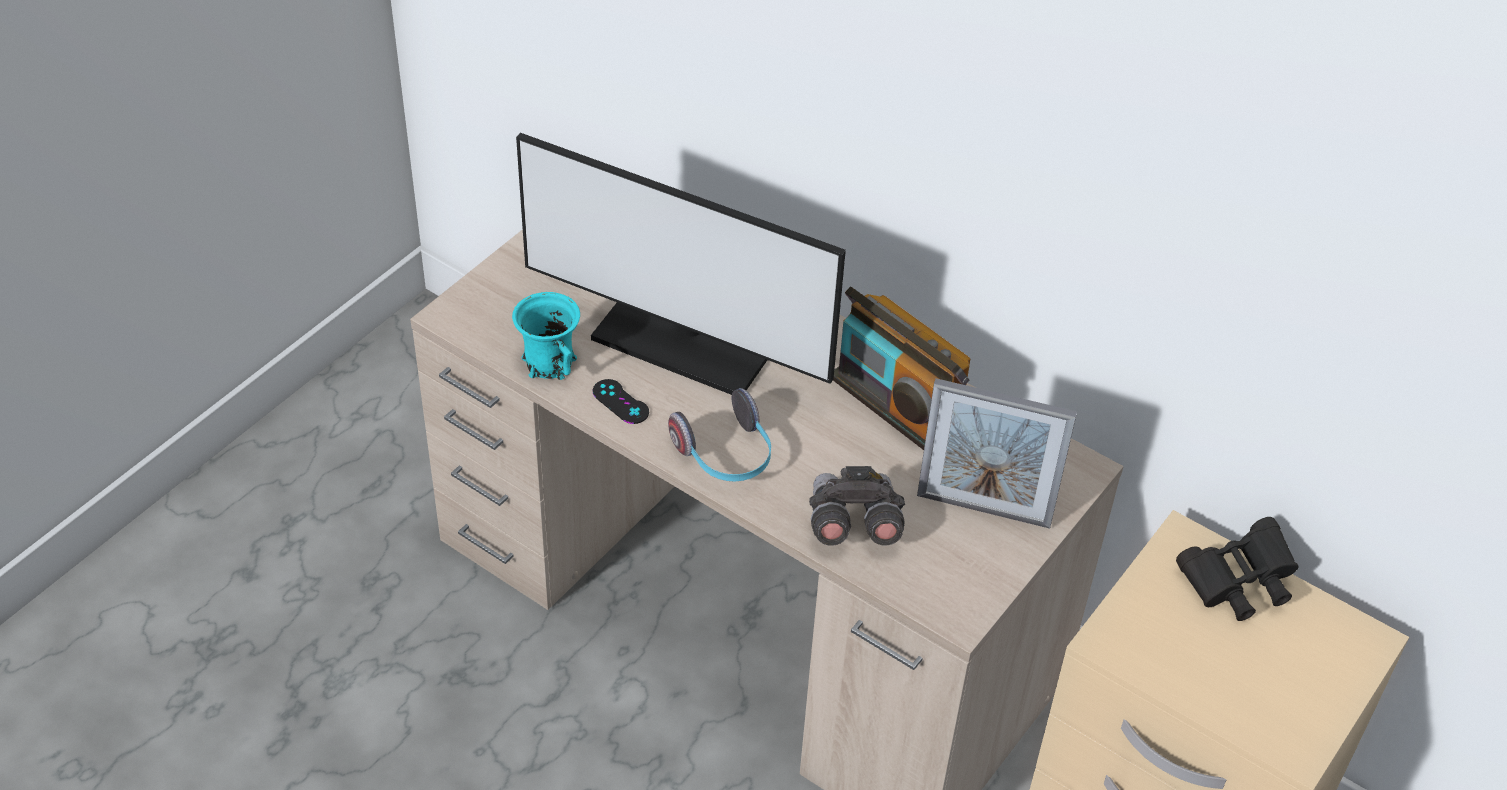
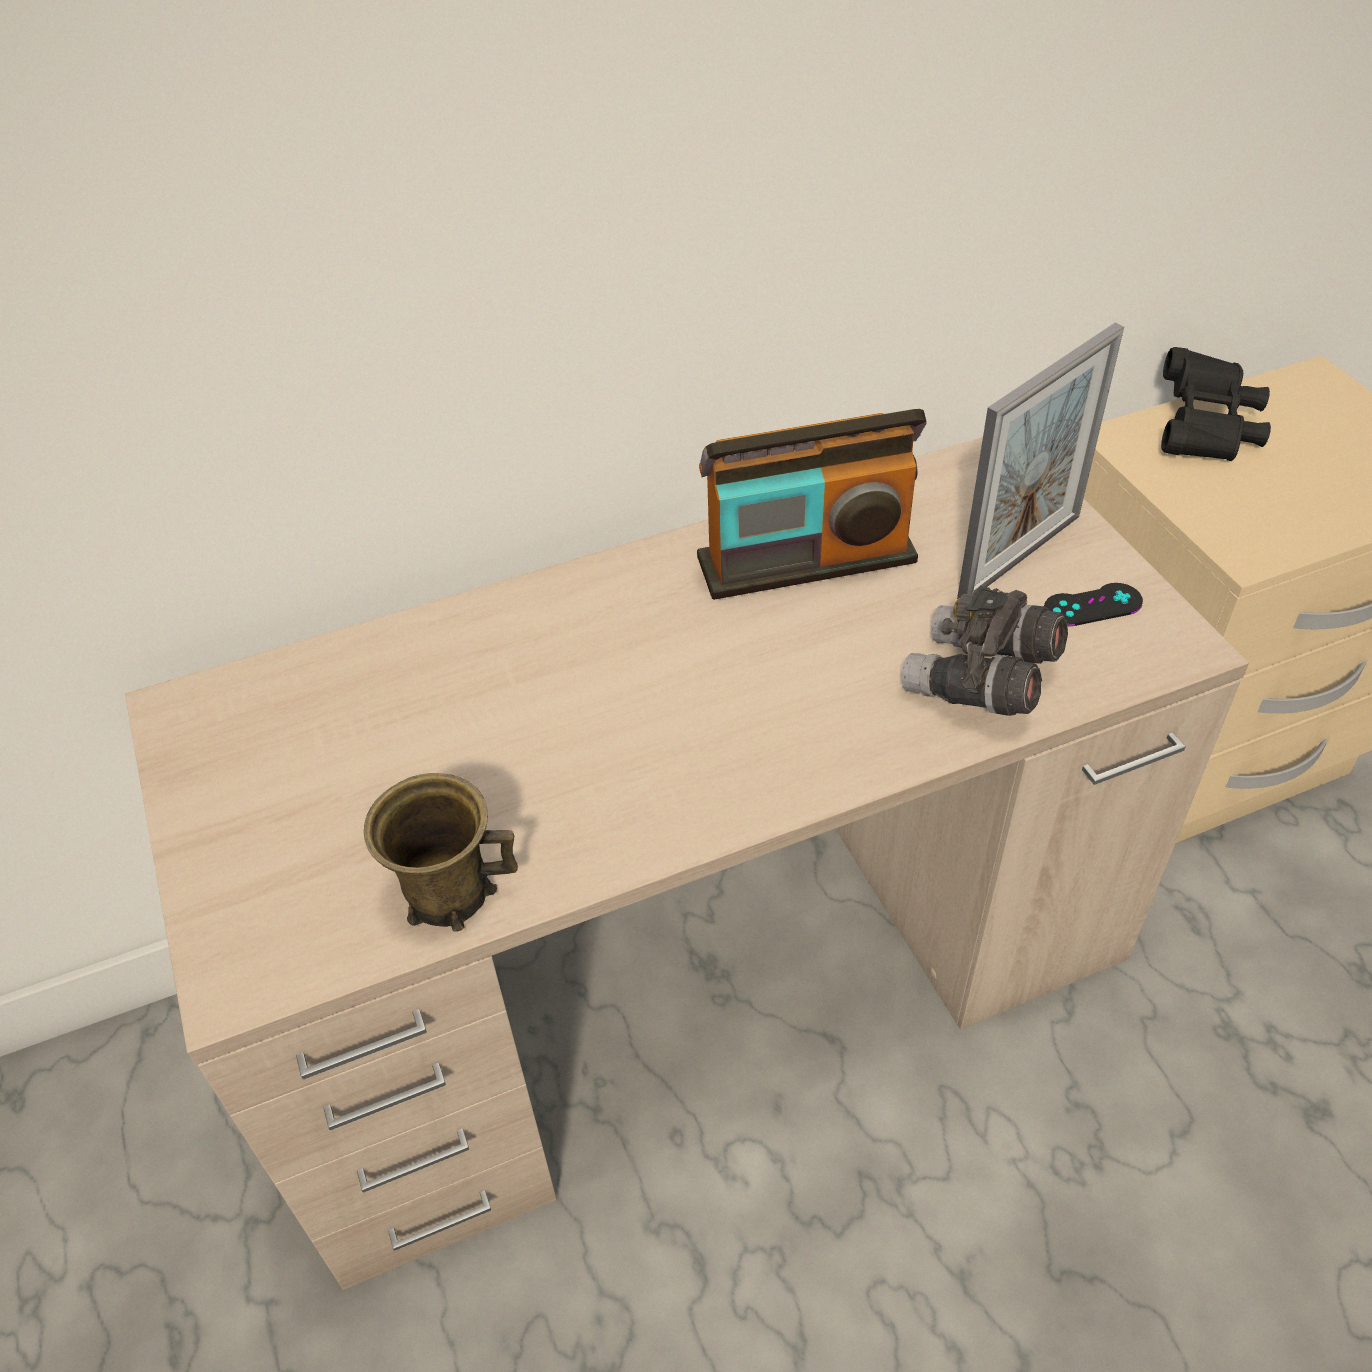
camera: 55 degrees left, 0 degrees up
turquoise mug [512,292,580,380] -> brown mug [364,773,518,932]
monitor [516,133,846,395] -> none
black game controller [593,379,649,424] -> black game controller moved to [1044,583,1143,626]
headphones [668,388,771,482] -> none

